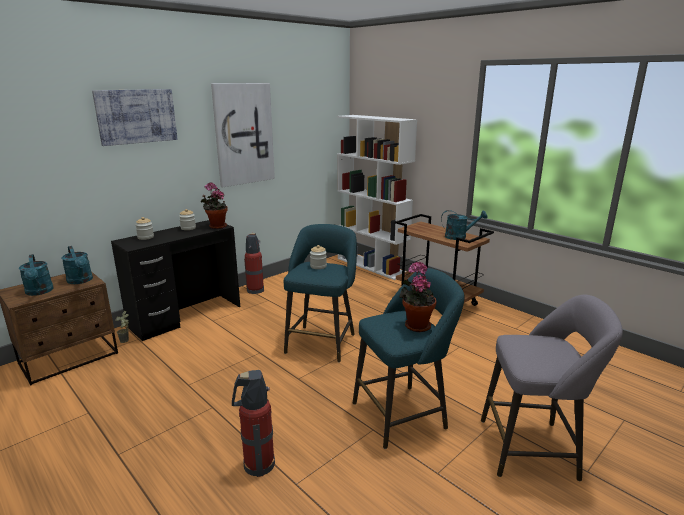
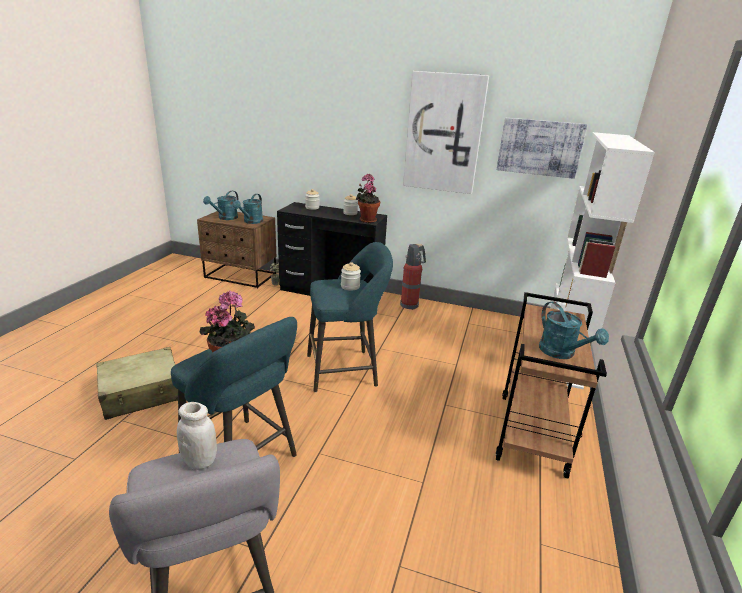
camera: 60 degrees right, 5 degrees up
picture [92,89,178,146] -> picture moved to [497,118,587,179]
fire extinguisher [232,370,275,477] -> beige suitcase [97,347,178,420]
none -> white jar [177,402,217,470]

